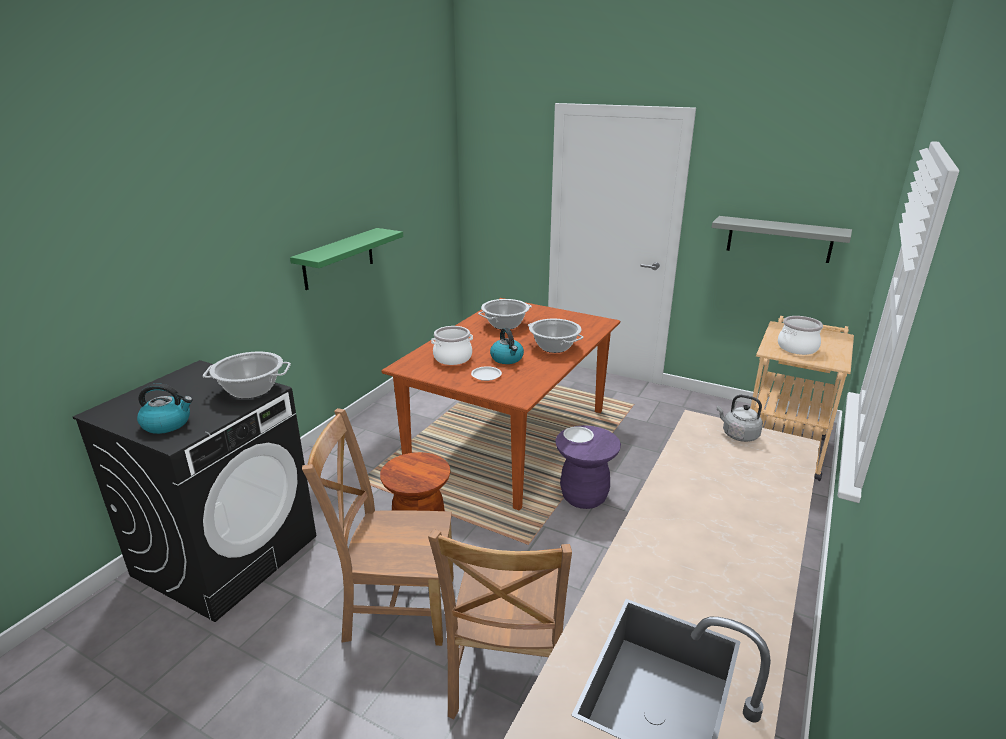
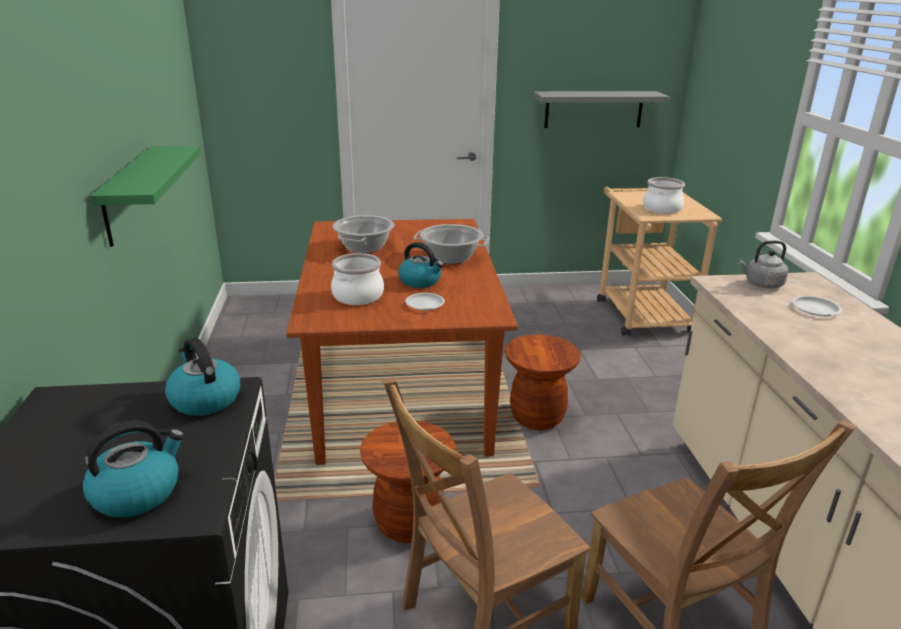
camera: 35 degrees left, 0 degrees up
cooking pot [203,352,291,399] -> kettle [165,337,240,416]
purple stool [555,425,621,509] -> brown stool [505,334,581,430]
white plate [563,426,594,443] -> white plate moved to [792,296,842,316]

